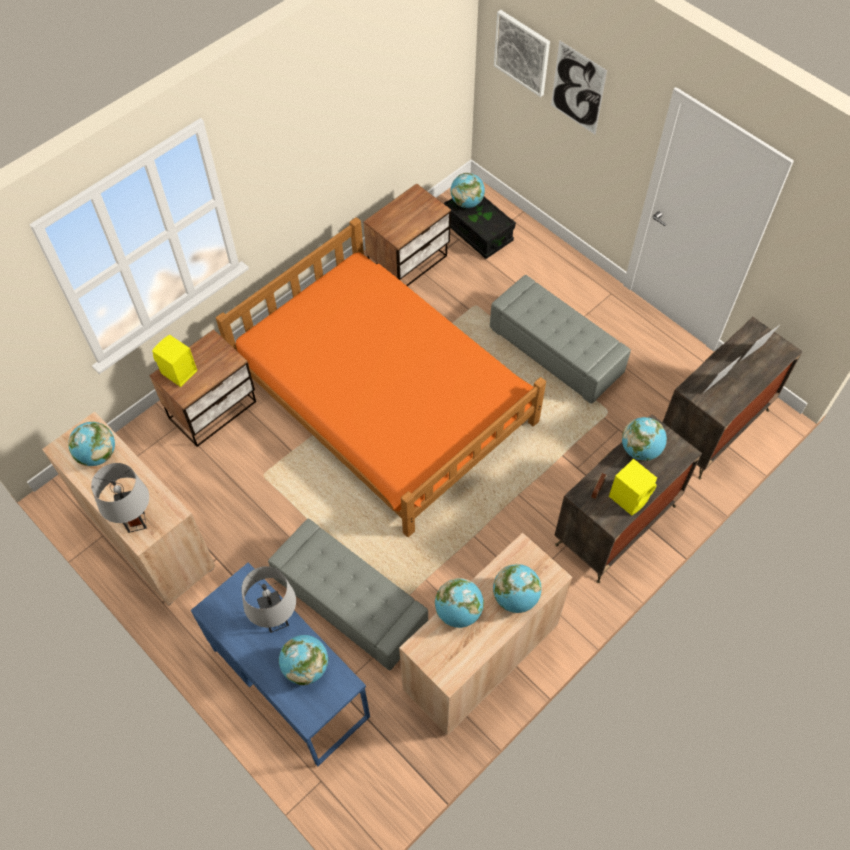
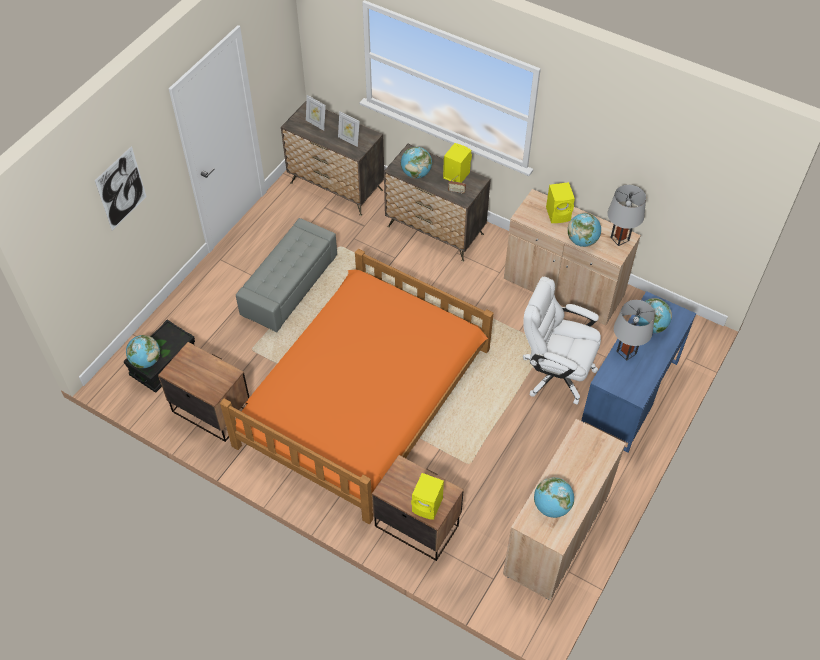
camera: 105 degrees left, 5 degrees down
grey table lamp [91,463,149,533] -> grey table lamp moved to [608,185,646,246]
grey ottoman [268,519,428,671] -> white office chair [523,276,601,405]
globe [493,564,541,613] -> yellow speaker [546,182,575,223]
picture [494,10,550,97] -> none

